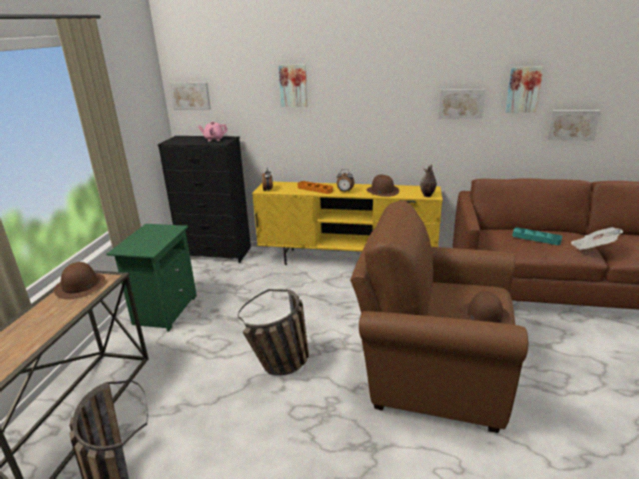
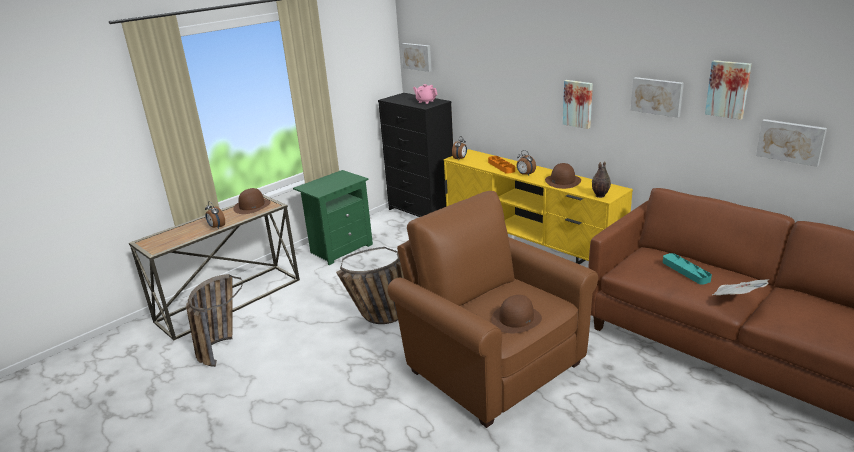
camera: 35 degrees right, 0 degrees up
picture [279,64,307,107] -> picture moved to [563,80,593,129]
none -> alarm clock [205,201,225,229]

